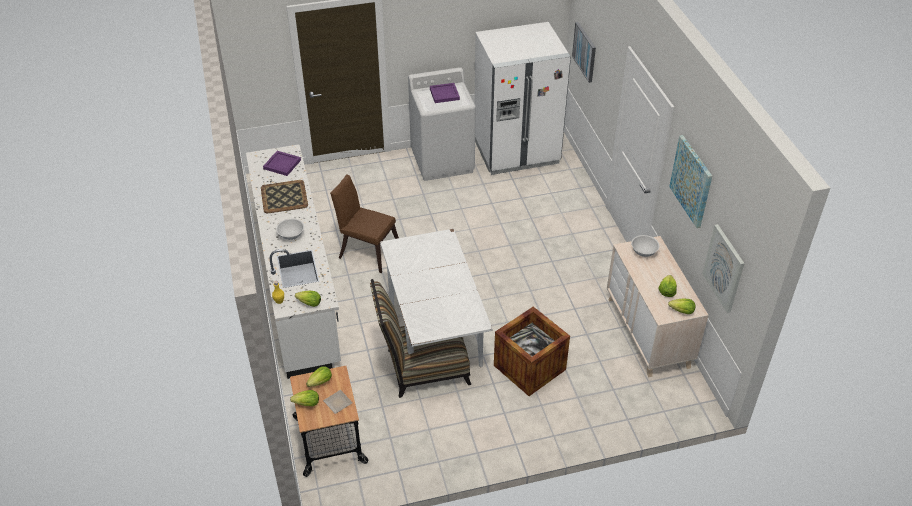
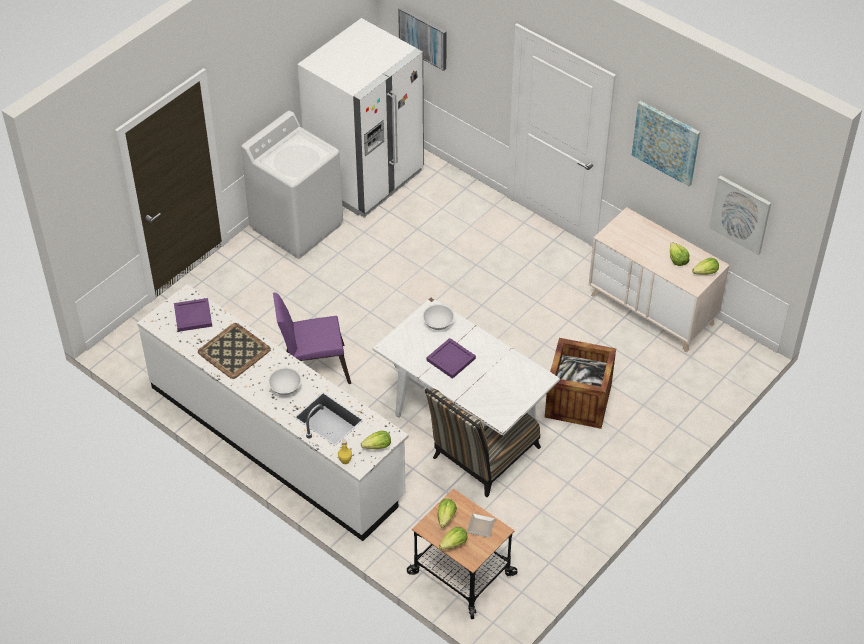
camera: 35 degrees left, 5 degrees up
brown chair [330,174,399,273] -> purple chair [273,293,351,384]
purple tray [430,83,460,103] -> purple tray moved to [426,338,476,379]
white bowl [631,235,660,257] -> white bowl moved to [422,304,455,330]

